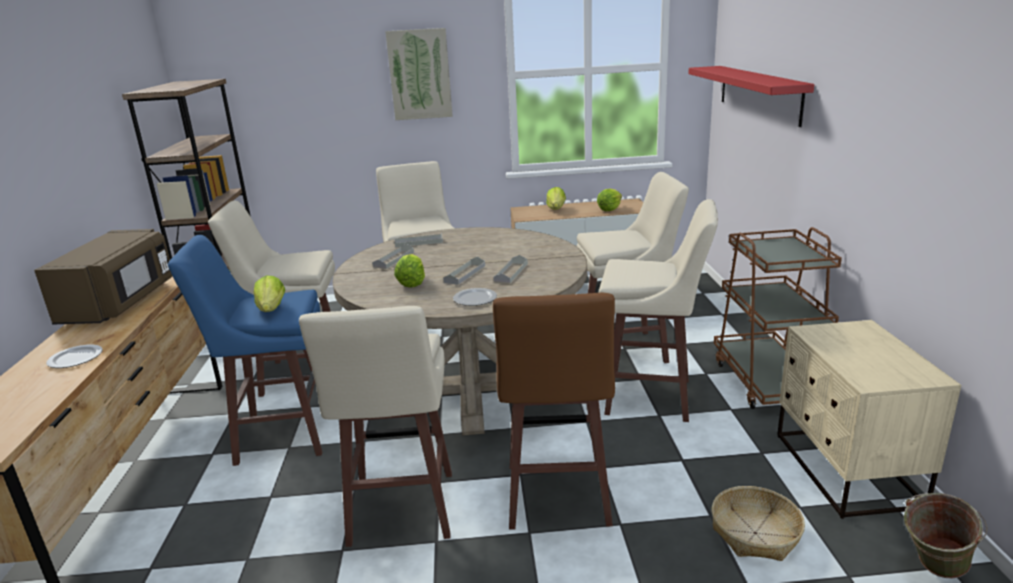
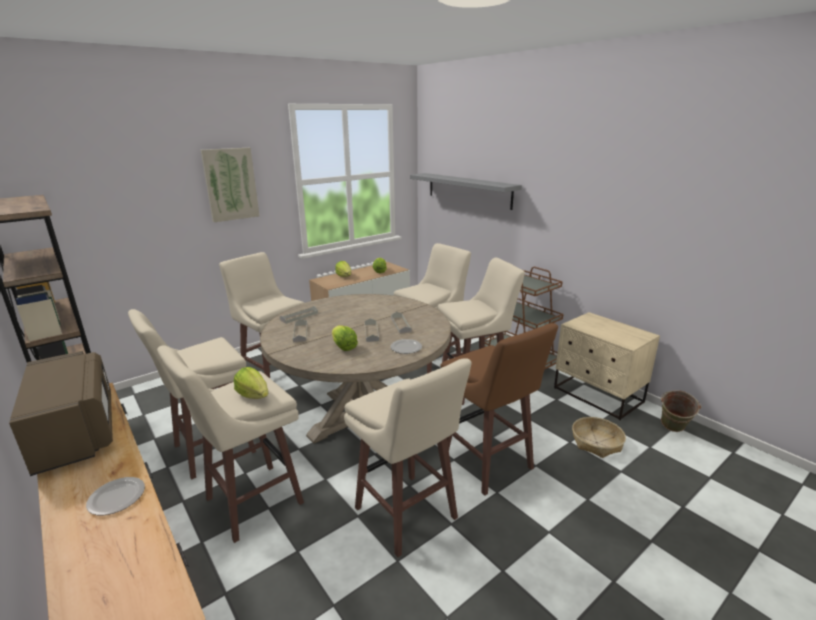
camera: 35 degrees left, 0 degrees up
blue stool [168,235,322,466] -> beige stool [157,345,304,543]
red shelf [688,66,814,127] -> grey shelf [410,173,522,210]

